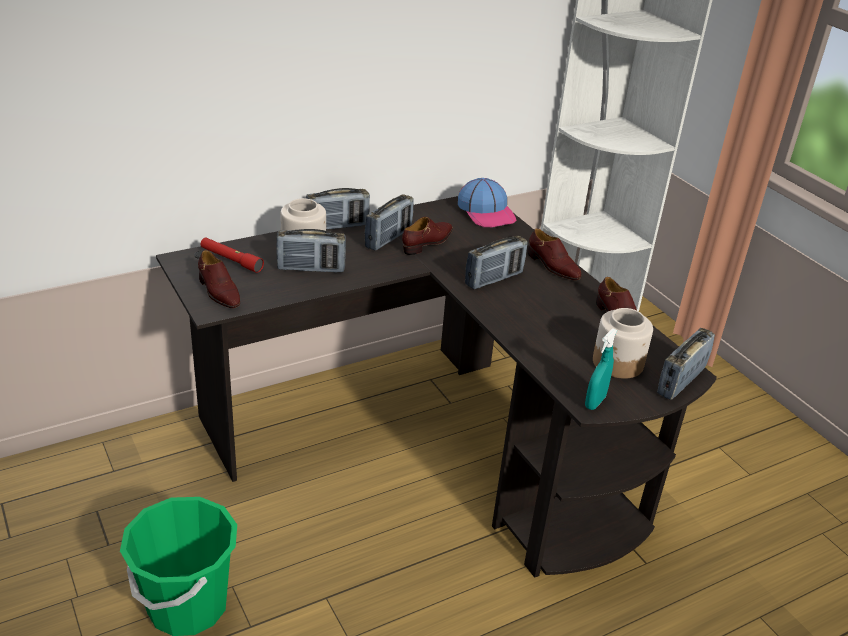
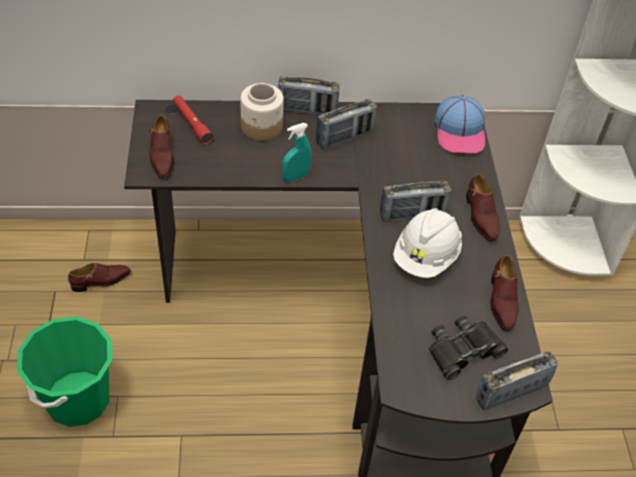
camera: 25 degrees right, 15 degrees up
radio [277,229,346,273] -> none
brown shoe [402,217,453,255] -> brown shoe moved to [68,263,131,292]
turquoise spray bottle [585,328,617,410] -> turquoise spray bottle moved to [282,123,311,182]
jar [593,308,653,379] -> black binoculars [429,315,508,380]
none -> white hard hat [393,208,462,278]

